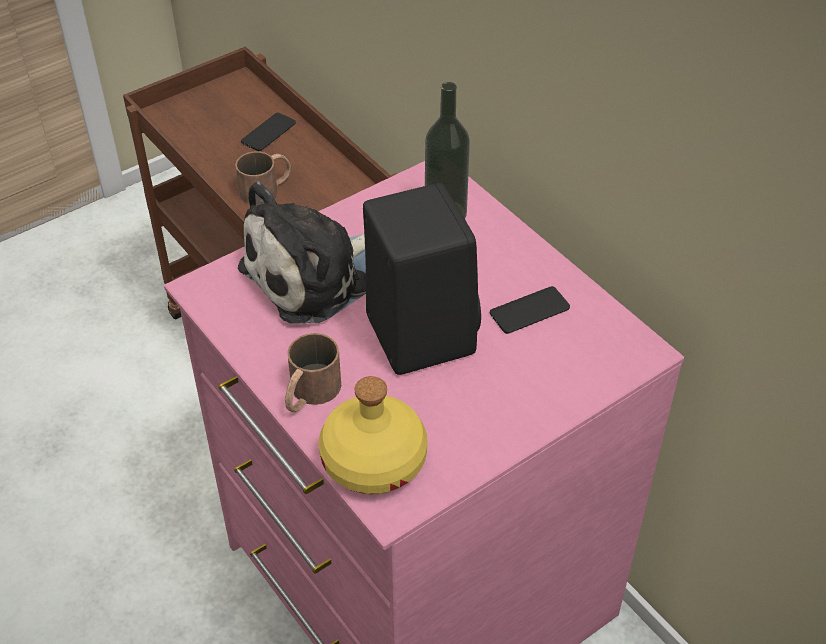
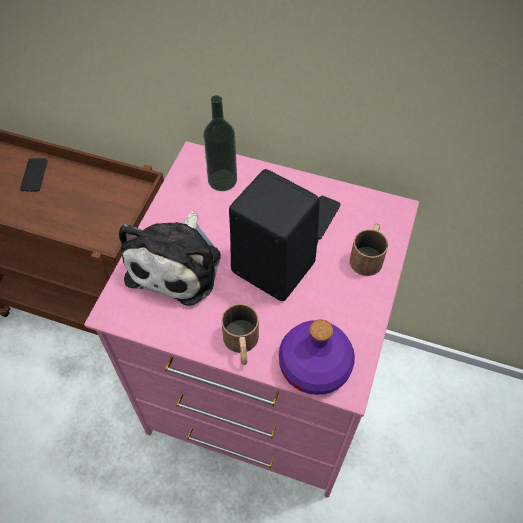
camera: 35 degrees left, 10 degrees up
brown mug [235,152,291,205] -> brown mug moved to [350,224,388,276]
yellow bottle [319,376,428,494] -> purple bottle [279,319,355,395]

